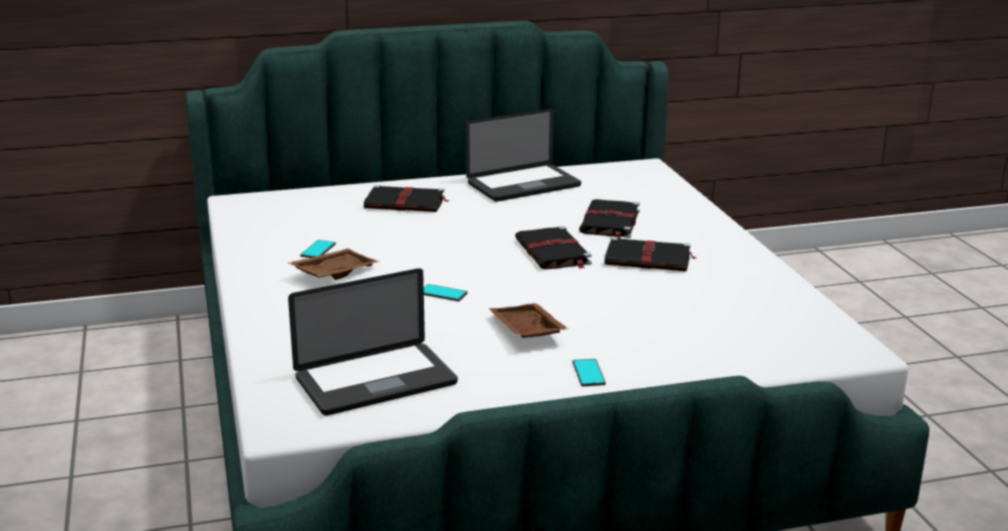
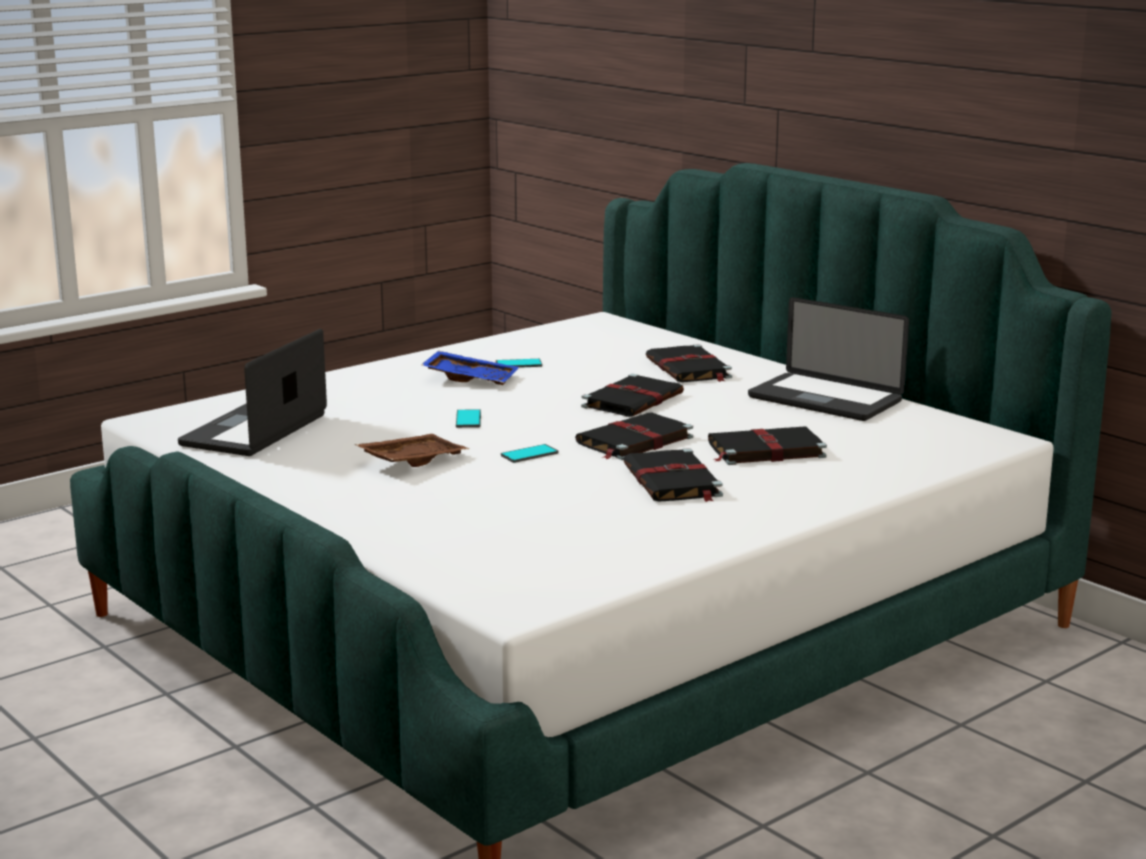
camera: 65 degrees right, 5 degrees down
laptop [288,268,458,416] -> laptop turned 75 degrees clockwise [178,329,327,456]
brown tray [289,249,379,280] -> blue tray [421,351,519,385]
phone [573,359,606,386] -> phone moved to [501,444,558,463]
none -> black book [581,374,684,417]

